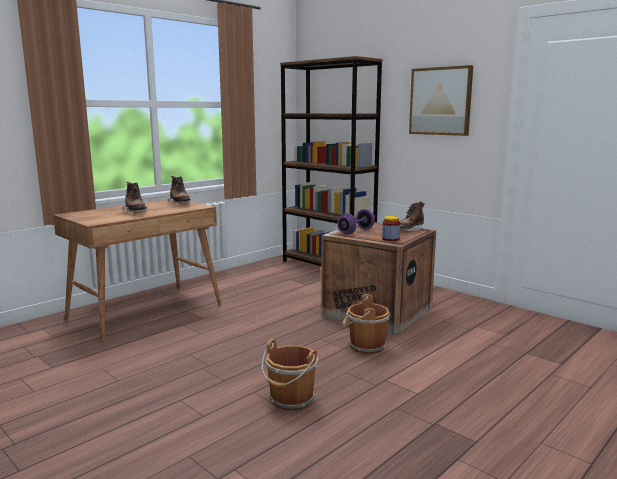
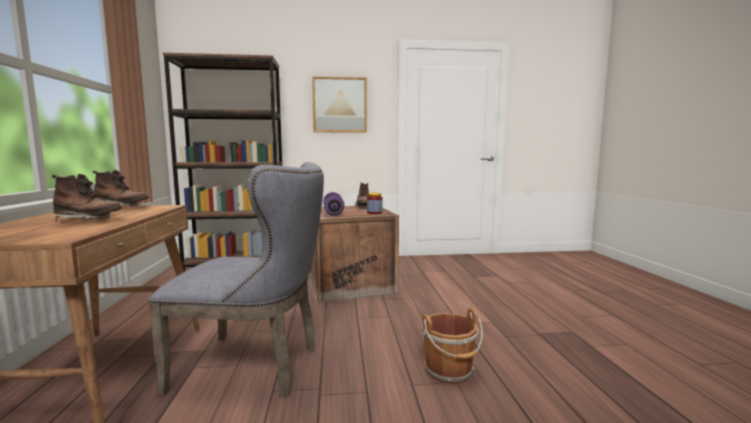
camera: 50 degrees left, 5 degrees down
brown bucket [343,294,390,354] -> none
none -> grey chair [148,162,324,398]

